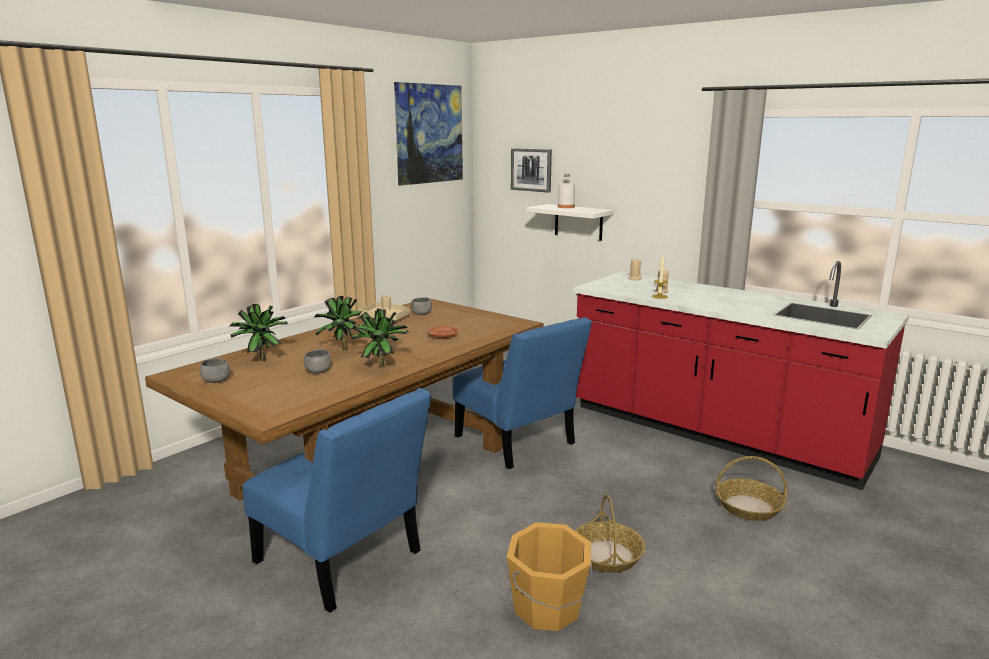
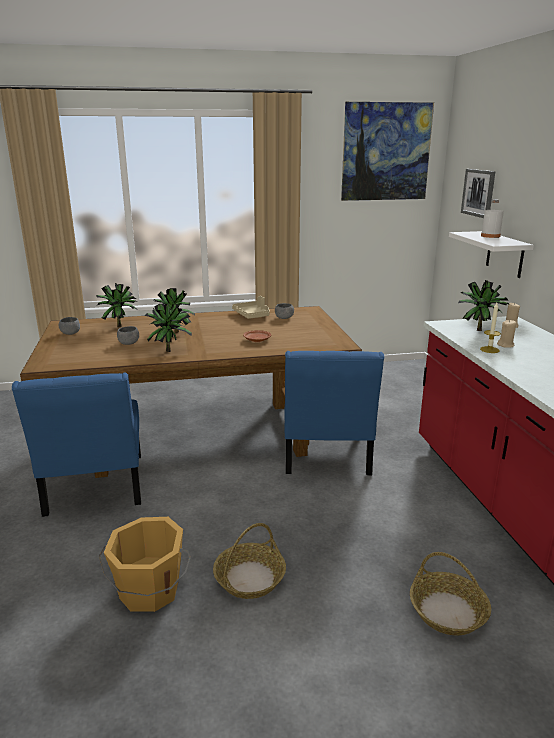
camera: 40 degrees right, 5 degrees up
none -> potted plant [458,280,510,331]

